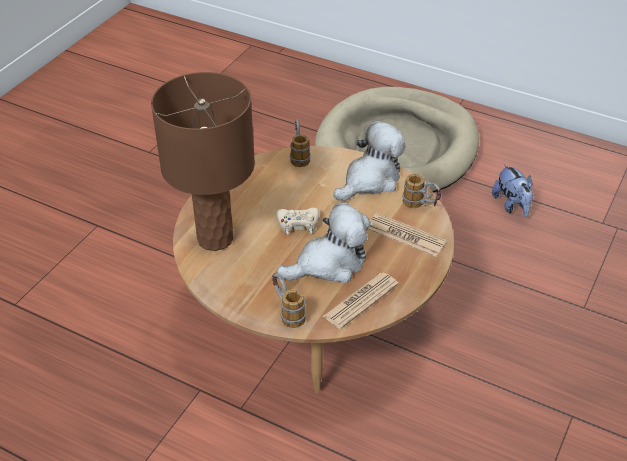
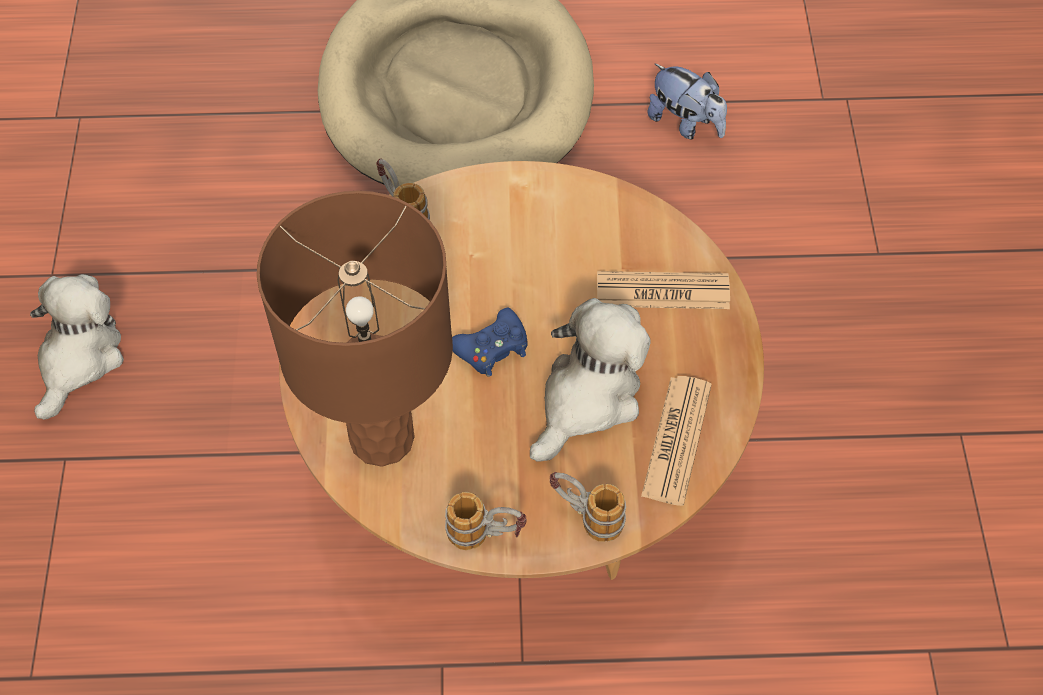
camera: 30 degrees left, 15 degrees up
beige game controller [276,208,319,235] -> blue game controller [452,308,528,377]
plush toy [333,121,405,201] -> plush toy moved to [30,274,124,420]
mug [402,174,442,208] -> mug moved to [445,492,526,550]

